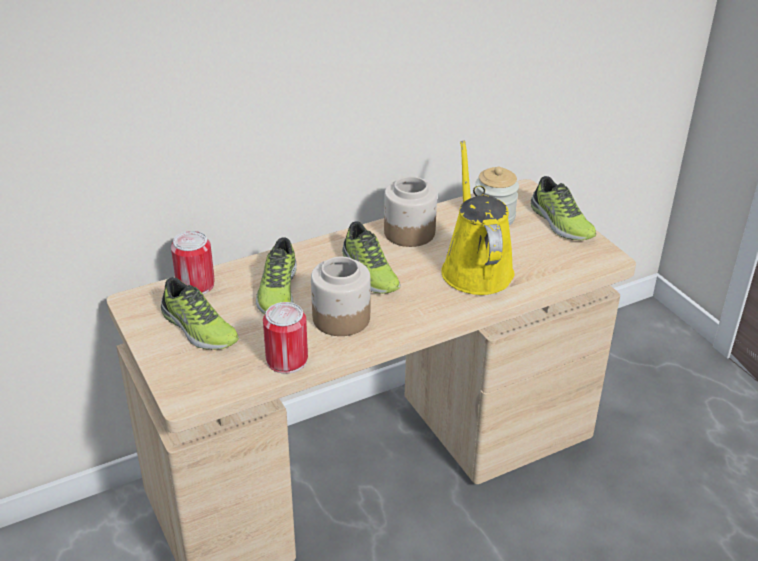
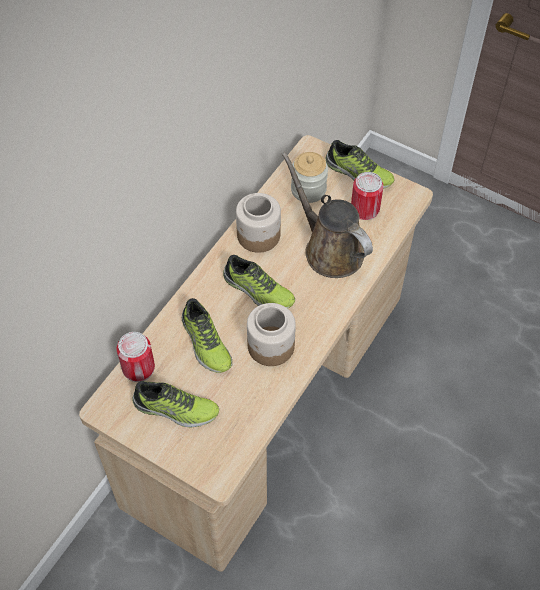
camera: 30 degrees left, 20 degrees up
can [263,302,308,374] -> can moved to [351,172,384,220]
yellow watering can [441,140,514,295] -> brown watering can [282,152,373,278]

